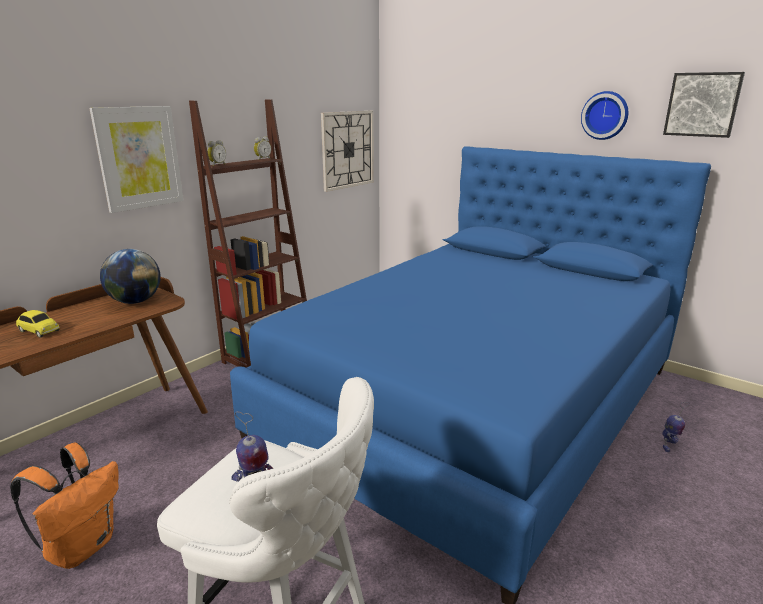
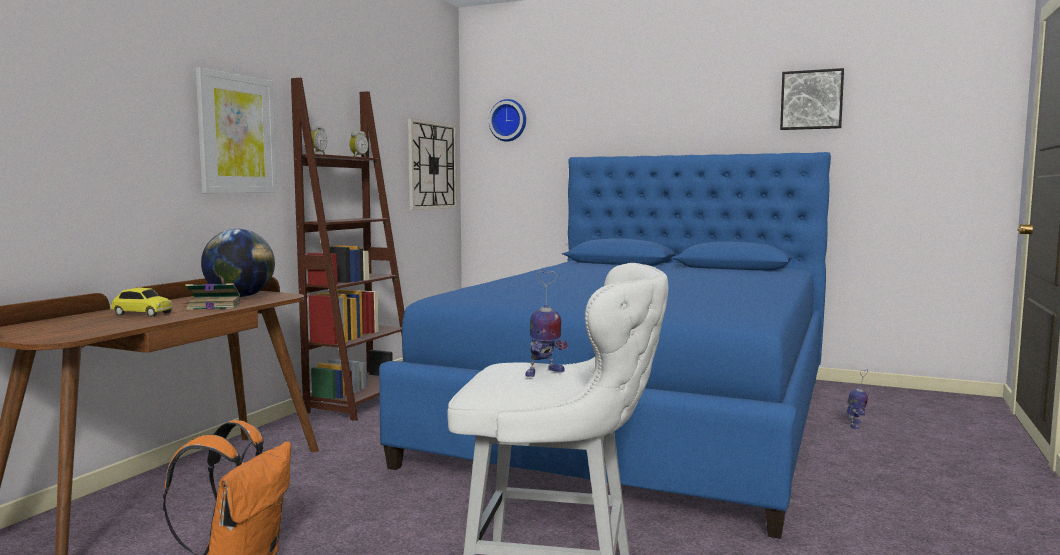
camera: 15 degrees left, 15 degrees down
wall clock [581,91,628,140] -> wall clock moved to [489,99,526,142]
none -> book [184,283,240,310]

